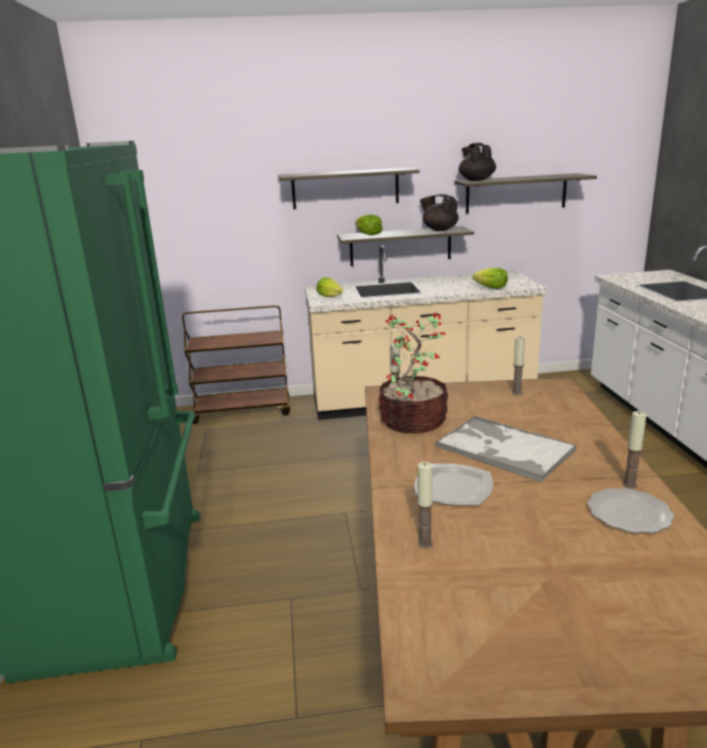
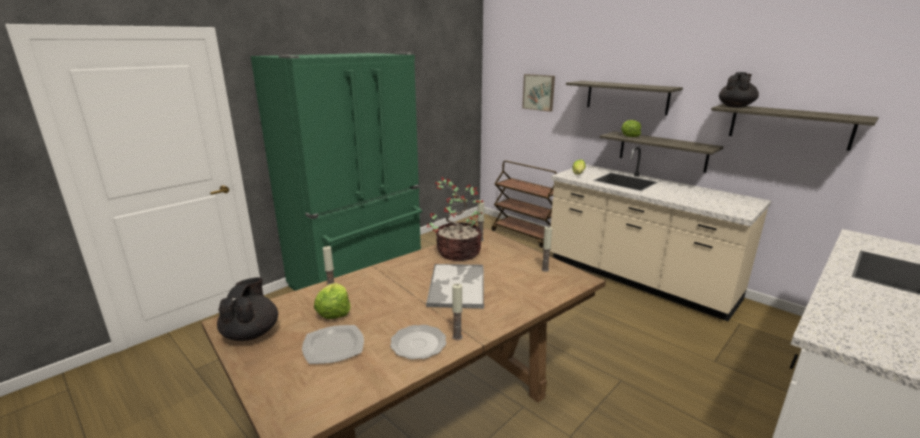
camera: 50 degrees right, 0 degrees up
plate [414,464,493,506] -> plate moved to [302,325,364,364]
black teapot [420,194,459,231] -> black teapot moved to [217,277,278,341]
lettuce [472,268,508,289] -> lettuce moved to [314,283,351,319]
none -> picture [522,74,555,112]

